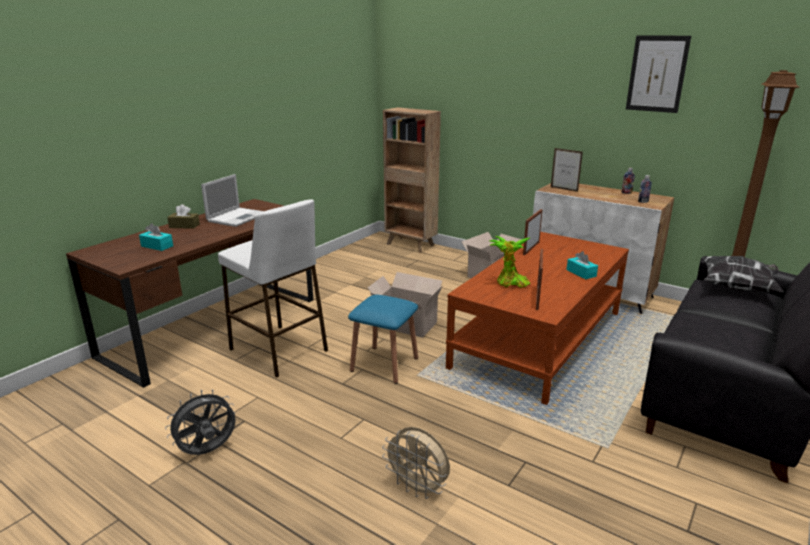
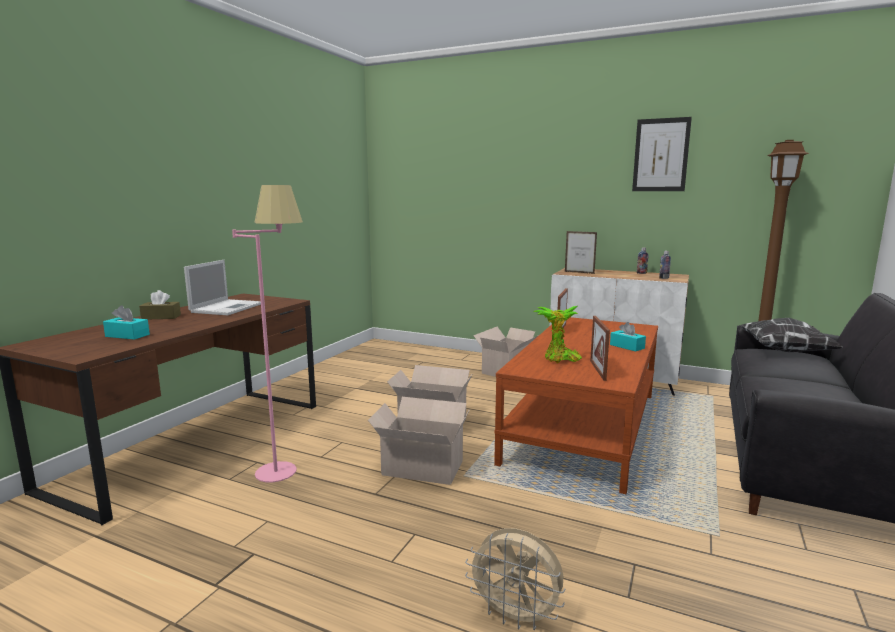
camera: 10 degrees left, 10 degrees down
grey fan [165,389,236,455] -> none
white stool [218,199,328,377] -> pink floor lamp [232,185,303,482]
blue stool [348,295,418,384] -> cardboard box [368,397,470,485]
brown bookcase [383,107,441,253] -> none

